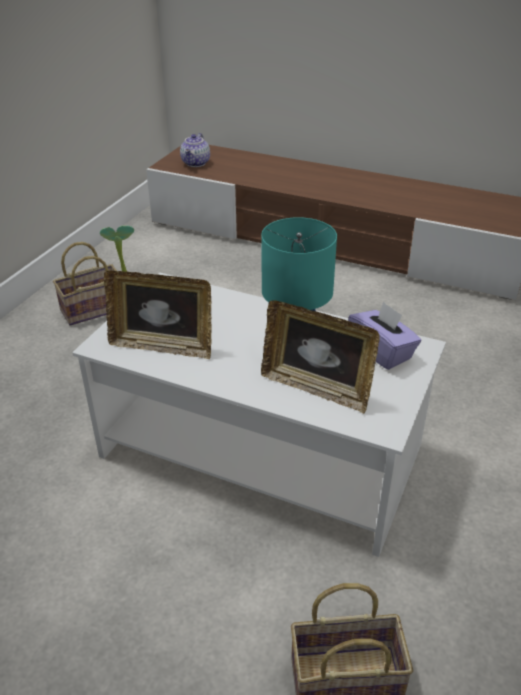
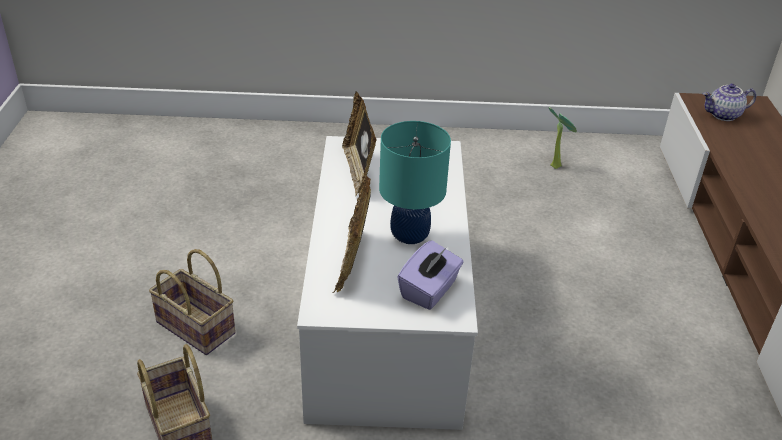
camera: 65 degrees right, 0 degrees up
basket [53,242,117,326] -> basket moved to [149,249,236,355]

